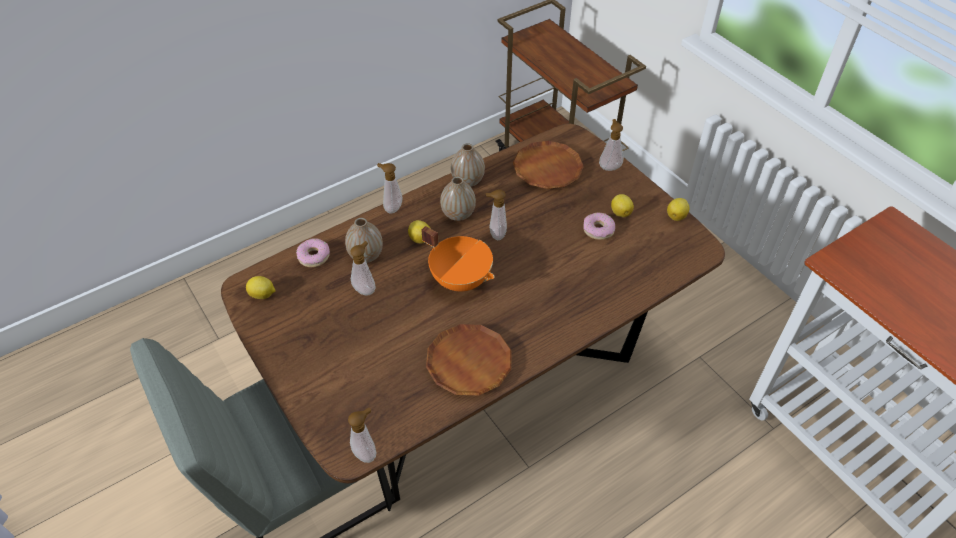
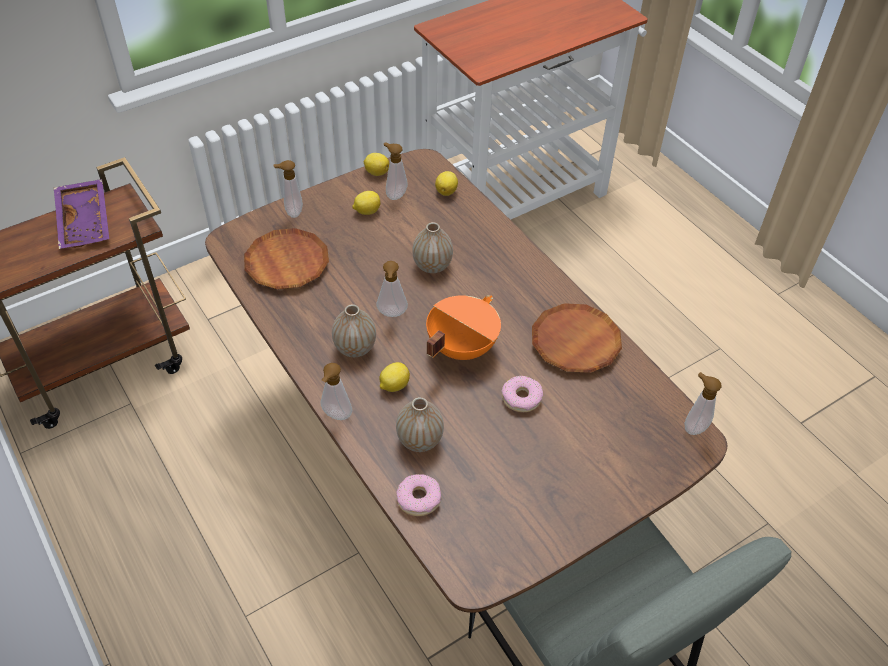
camera: 90 degrees left, 0 degrees up
lemon [246,276,276,299] -> lemon moved to [435,171,458,196]
soap dispenser [350,241,376,295] -> soap dispenser moved to [384,142,408,200]
vase [451,143,485,187] -> vase moved to [412,222,453,273]
donut [583,213,615,240] -> donut moved to [502,376,543,412]
none -> purple tray [54,179,109,249]

